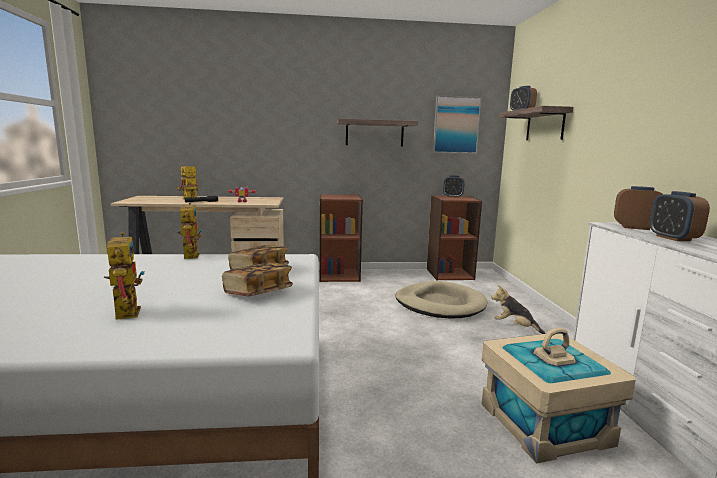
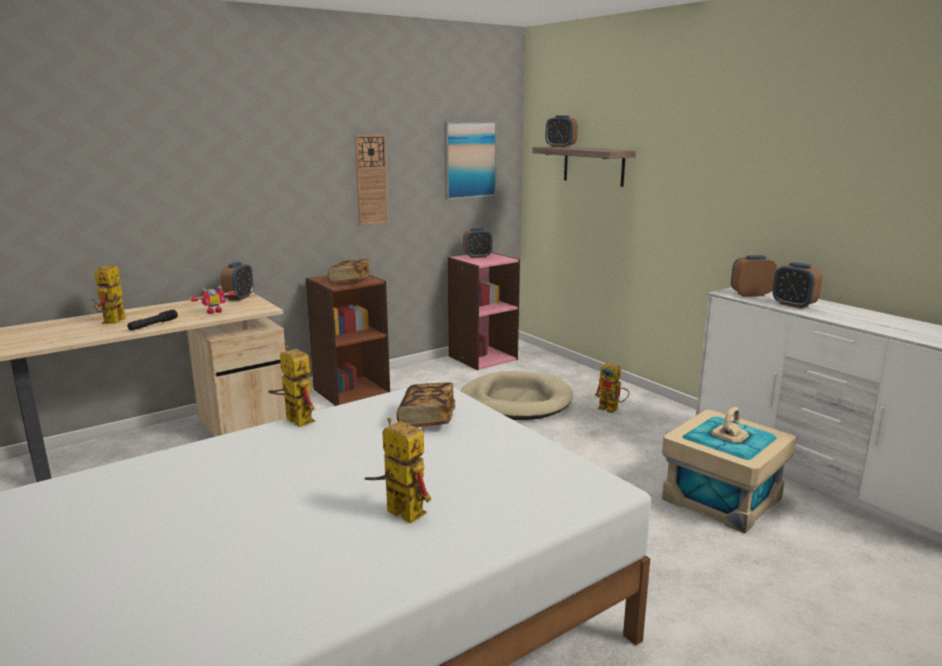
camera: 30 degrees left, 5 degrees up
book [222,262,293,296] -> book moved to [328,259,371,283]
shelf [337,119,418,147] -> wall clock [355,134,389,226]
brown bookcase [427,195,482,280] -> pink bookcase [447,252,520,370]
plush toy [491,285,545,334] -> toy robot [594,363,630,413]
none -> alarm clock [220,262,254,301]

